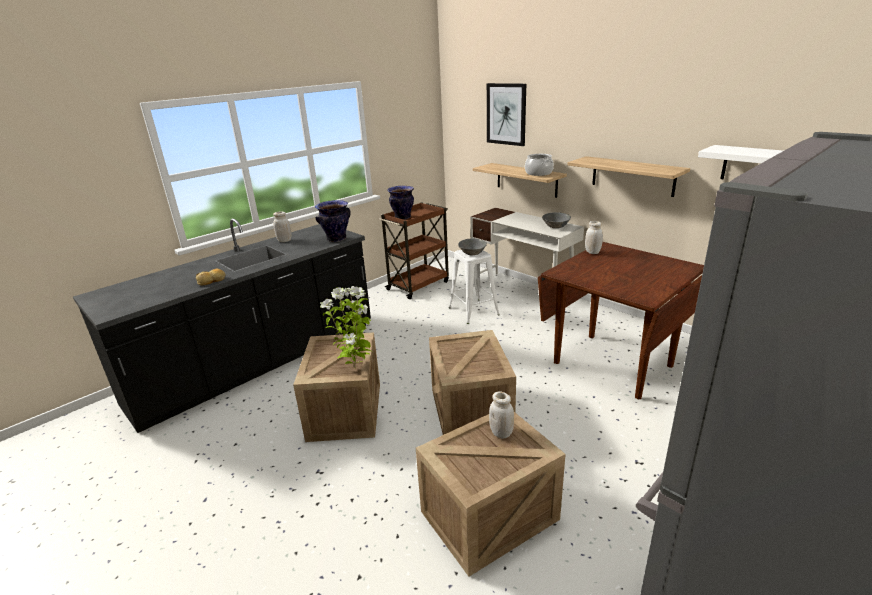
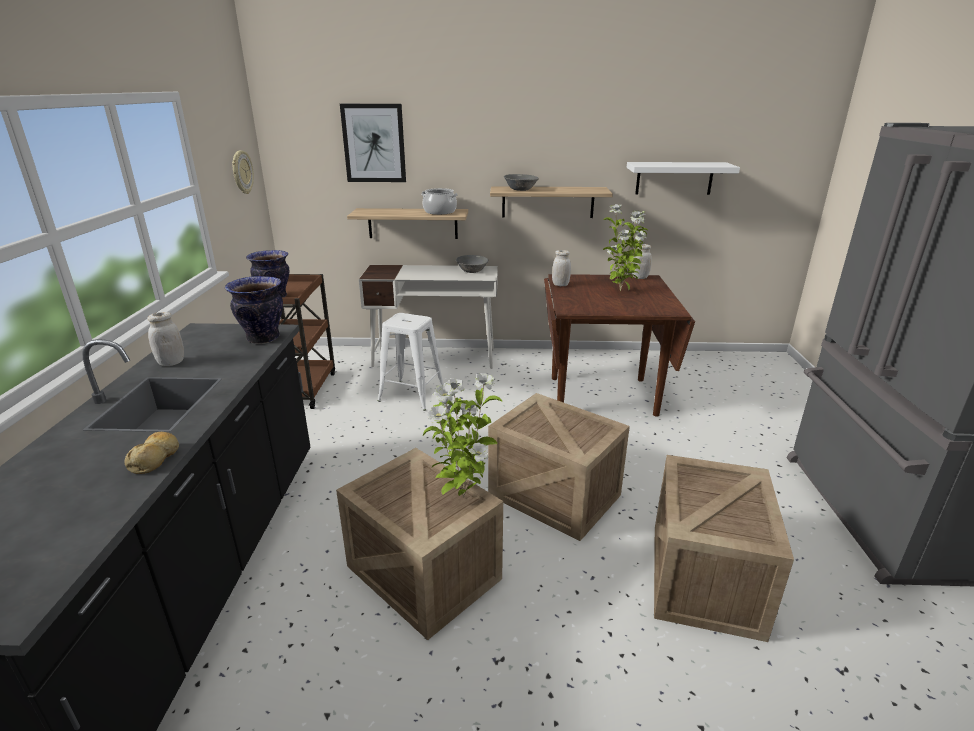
camera: 45 degrees left, 0 degrees up
grey bowl [458,238,487,255] -> grey bowl moved to [504,174,539,191]
white jar [489,391,514,438] -> white jar moved to [632,244,652,279]
none -> wall clock [232,150,254,194]
none -> potted plant [603,204,648,291]

